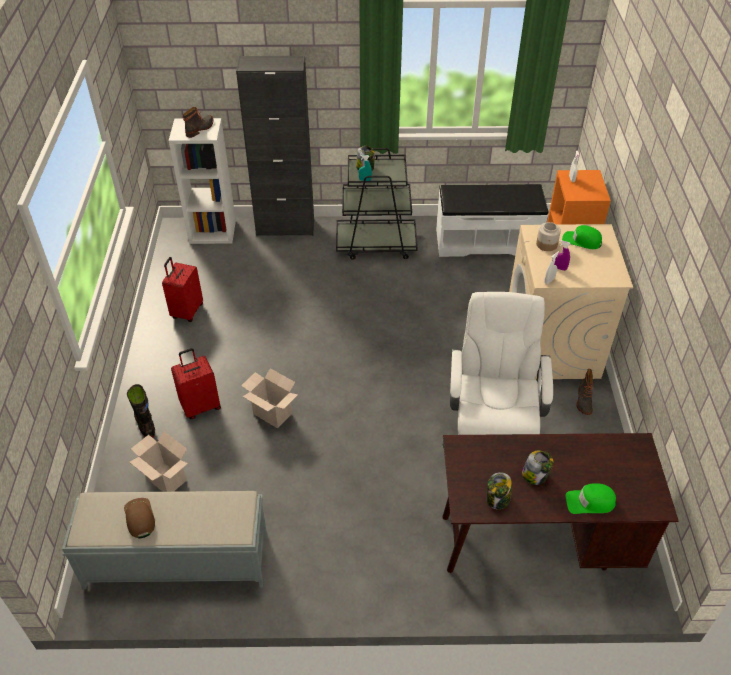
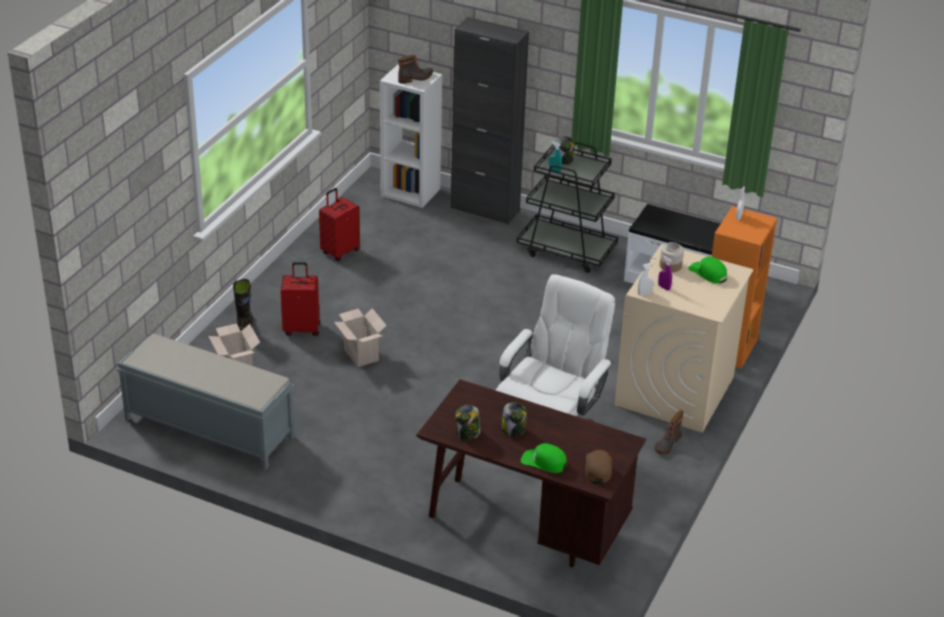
camera: 25 degrees right, 10 degrees down
brown cap [124,498,155,539] -> brown cap moved to [585,450,612,484]

